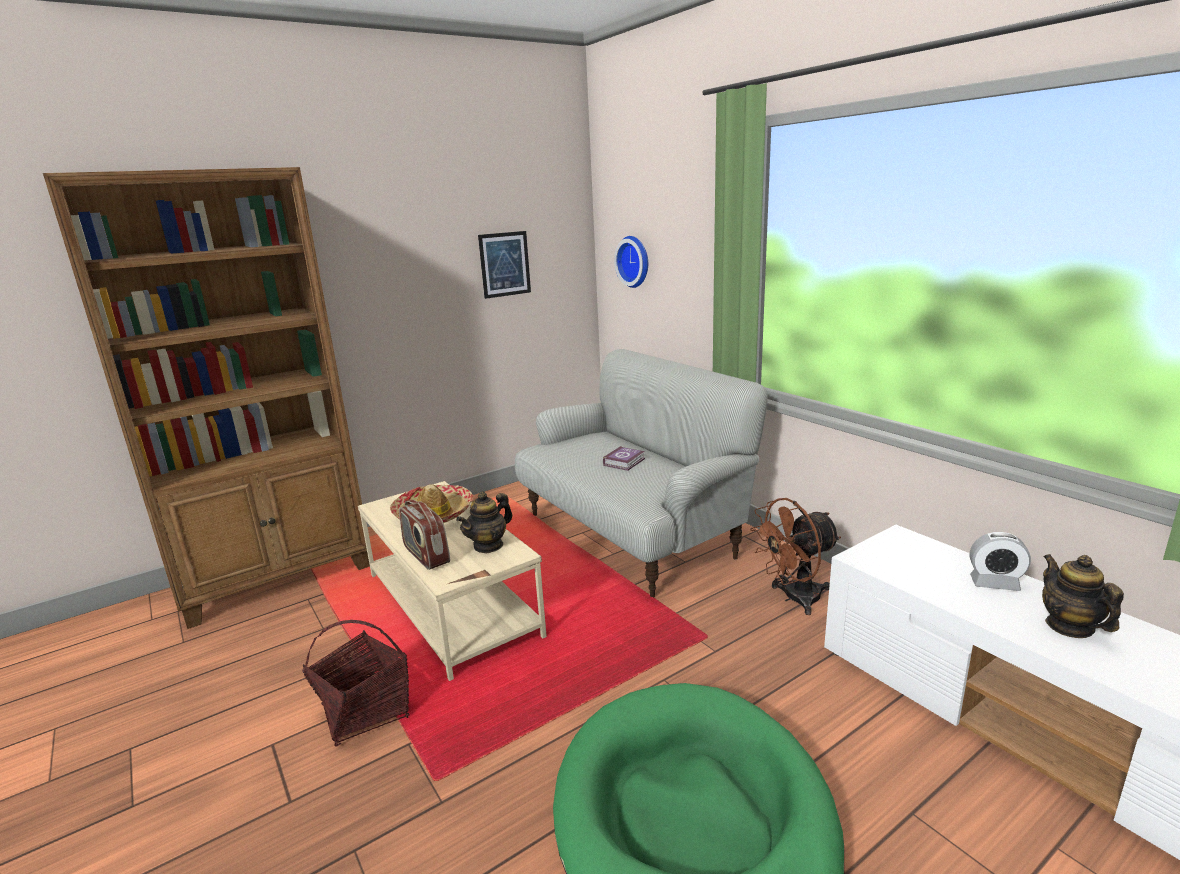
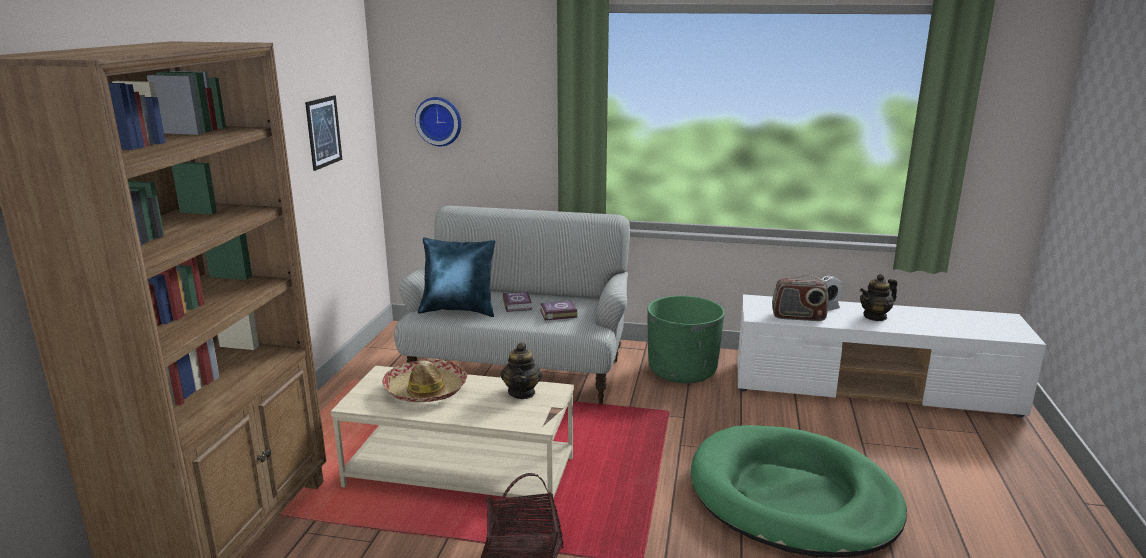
camera: 45 degrees left, 0 degrees up
radio [399,499,450,570] -> radio moved to [772,275,828,321]
brown fan [750,498,841,615] -> green planter [647,296,724,383]
teapot [1042,554,1124,638] -> teapot turned 60 degrees counterclockwise [860,274,897,321]
none -> blue pillow [418,238,496,317]
none -> book [540,301,577,320]

